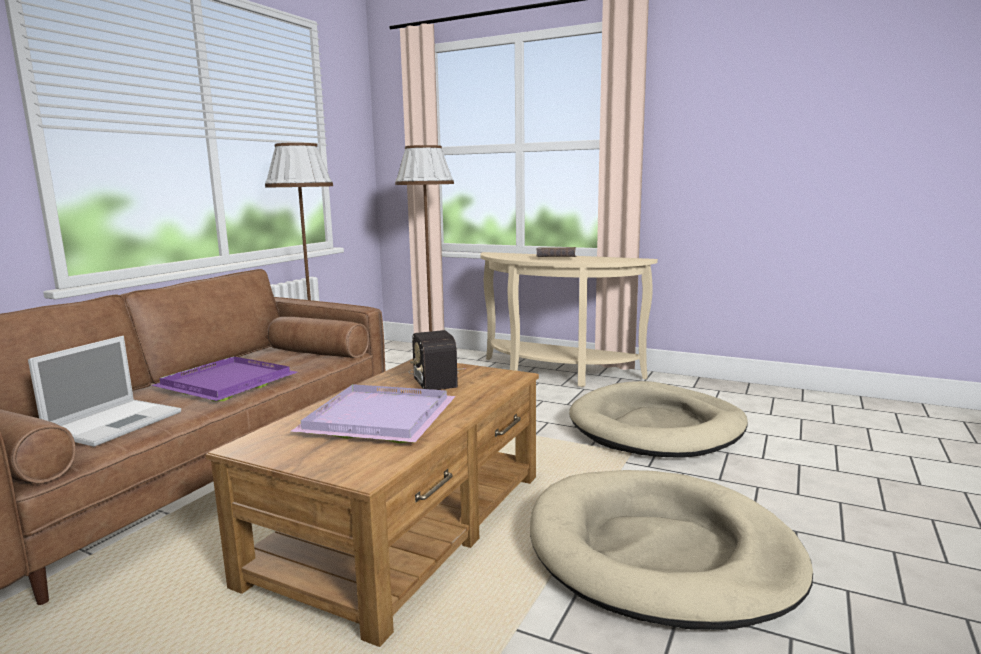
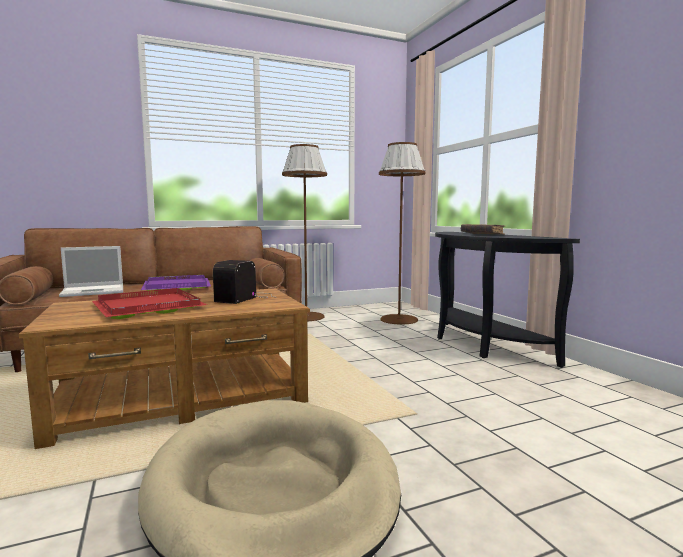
camera: 40 degrees right, 5 degrees down
purple tray [290,384,456,443] -> red tray [92,288,207,319]
beige console table [480,252,658,387] -> black console table [435,232,580,368]
beige dog bed [569,381,748,458] -> none

